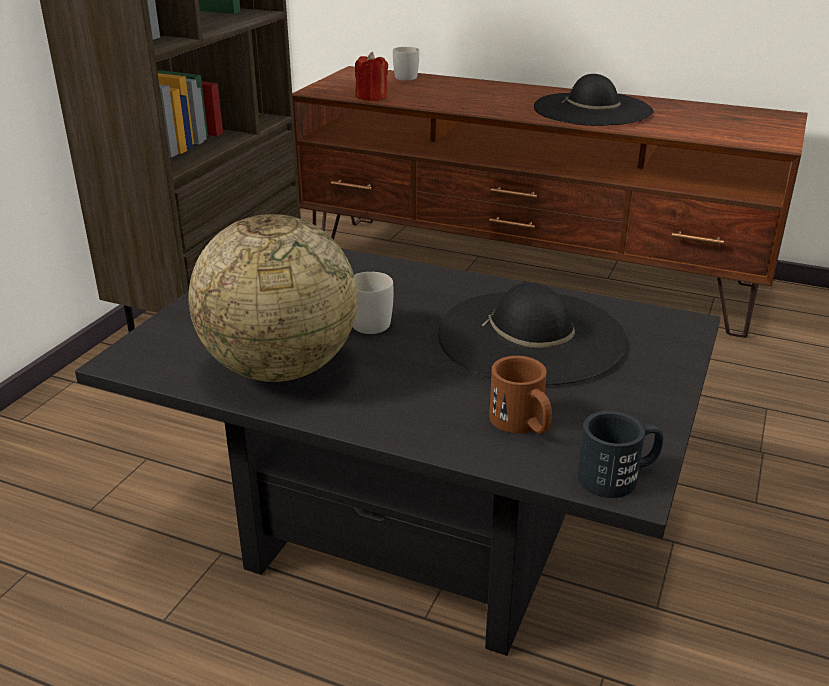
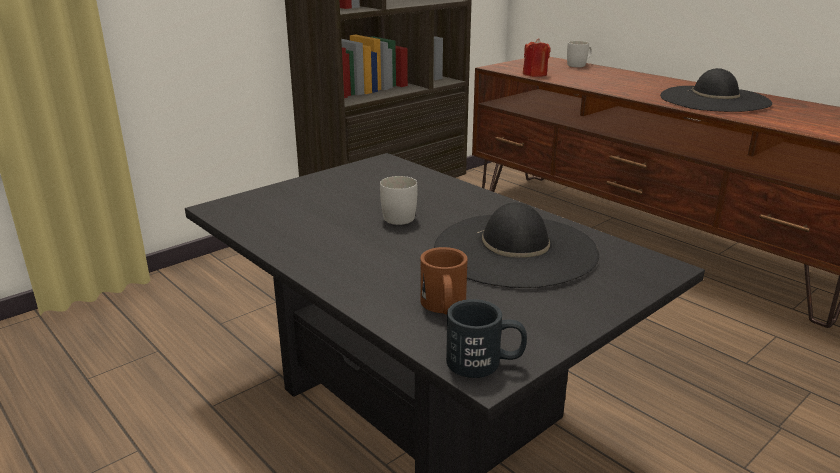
camera: 25 degrees right, 5 degrees down
globe [189,214,357,382] -> none

